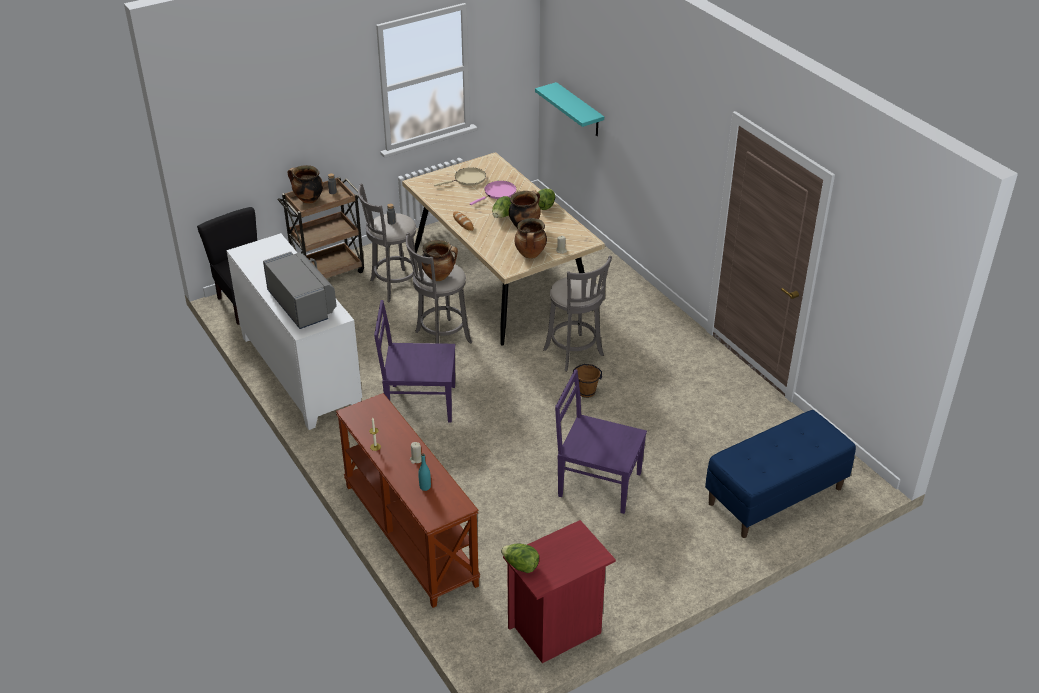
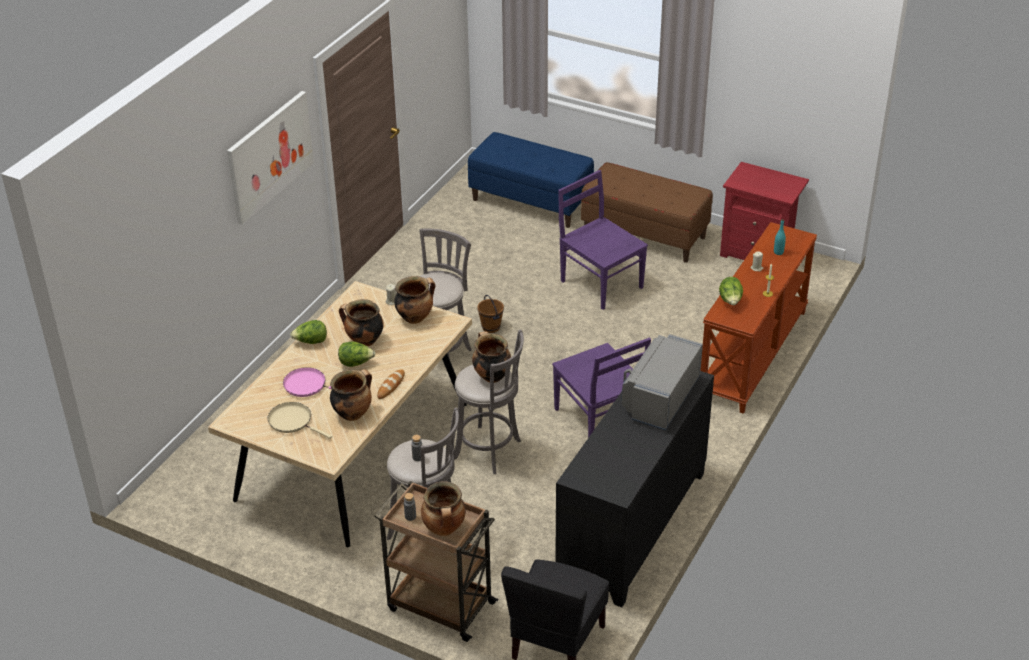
camera: 120 degrees left, 0 degrees up
white cabinet [226,233,362,430] -> black cabinet [555,371,714,607]
lettuce [501,544,539,573] -> lettuce moved to [719,277,743,305]
turquoise shelf [535,82,604,136] -> none
purple chair [555,369,647,514] -> purple chair turned 150 degrees clockwise [558,170,648,310]
none -> picture [227,91,314,225]
none -> cooking pot [330,369,372,421]
none -> brown bench [581,162,713,263]

